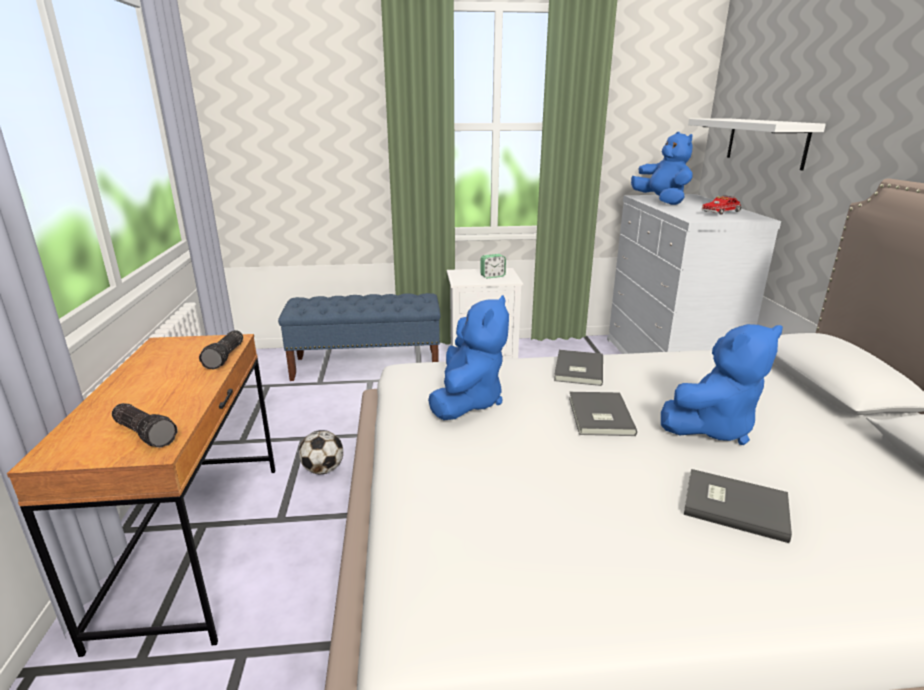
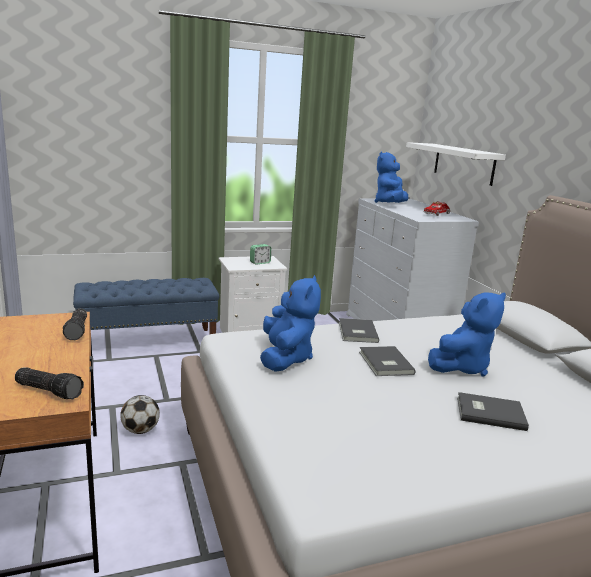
camera: 15 degrees left, 5 degrees down
blue plush toy [631,132,693,205] -> blue plush toy turned 120 degrees counterclockwise [375,152,408,203]

